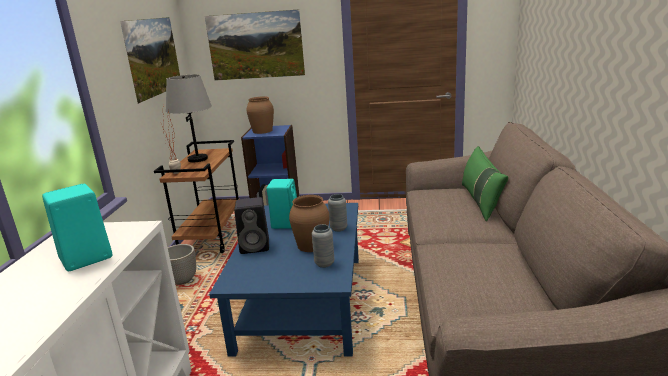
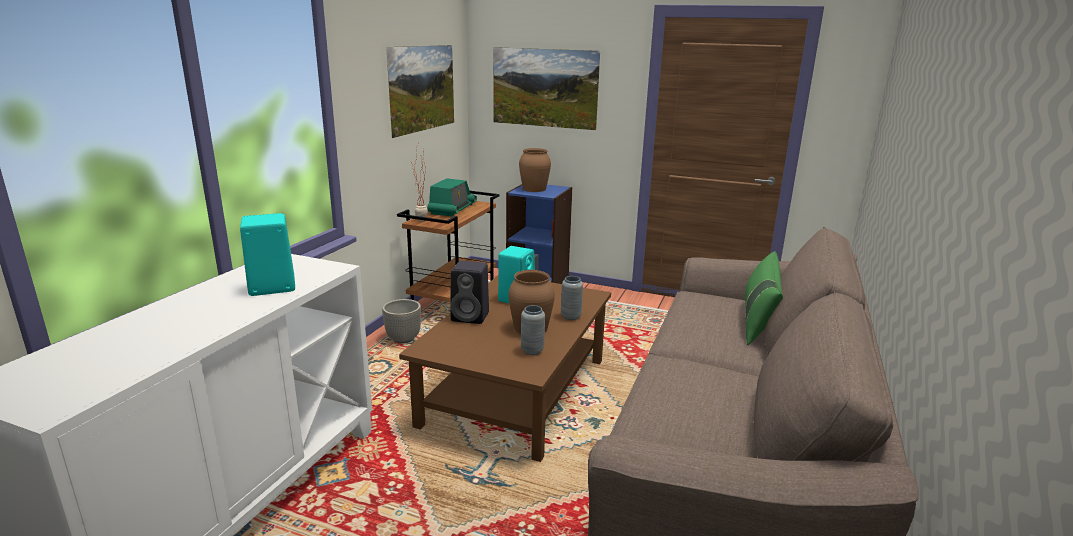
camera: 15 degrees right, 0 degrees up
grey table lamp [166,74,212,162] -> radio [427,178,477,217]
blue coffee table [209,203,359,357] -> brown coffee table [399,275,611,462]

